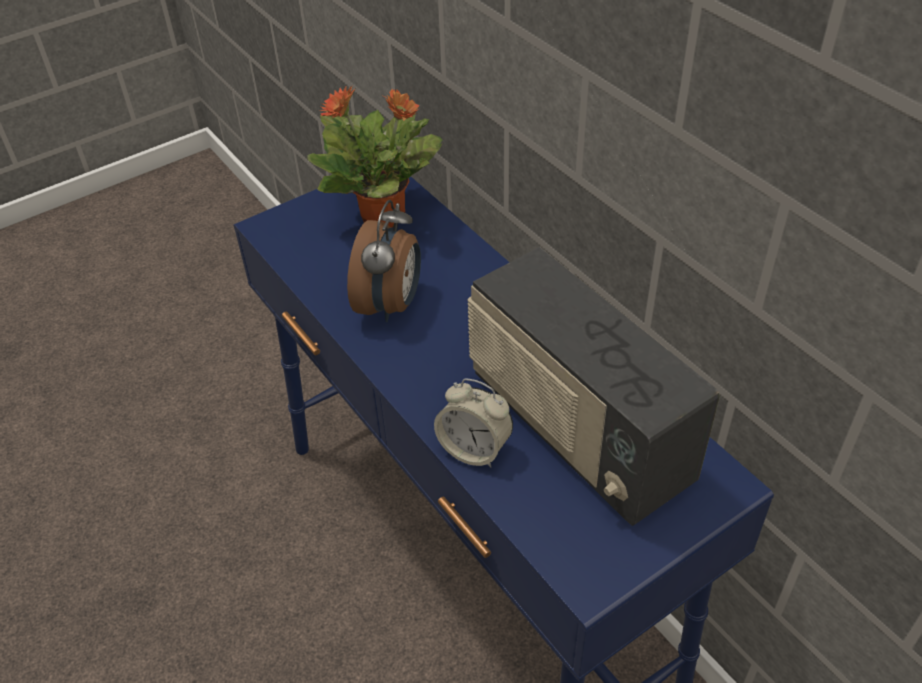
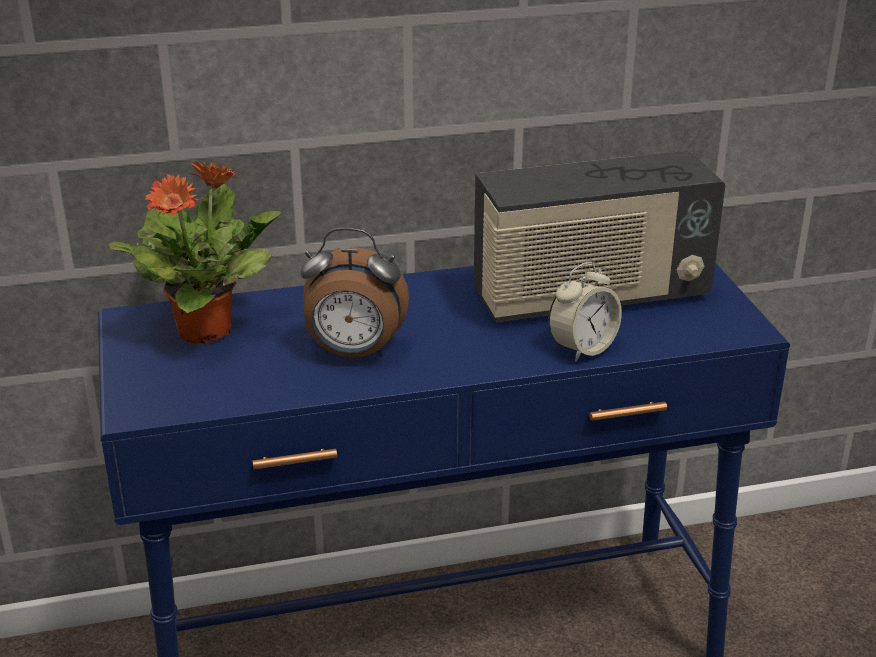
camera: 70 degrees left, 15 degrees down
alarm clock [347,200,421,322] -> alarm clock turned 150 degrees clockwise [300,227,409,357]

